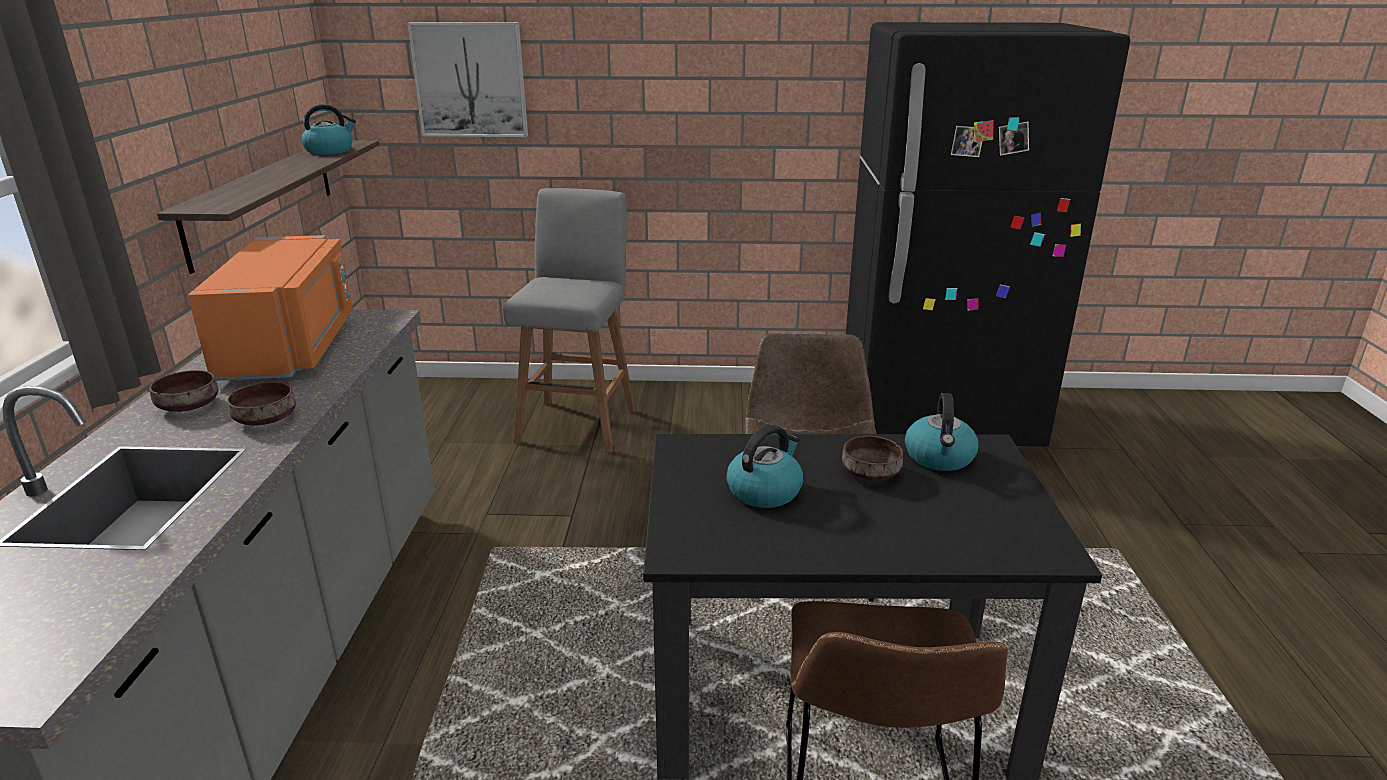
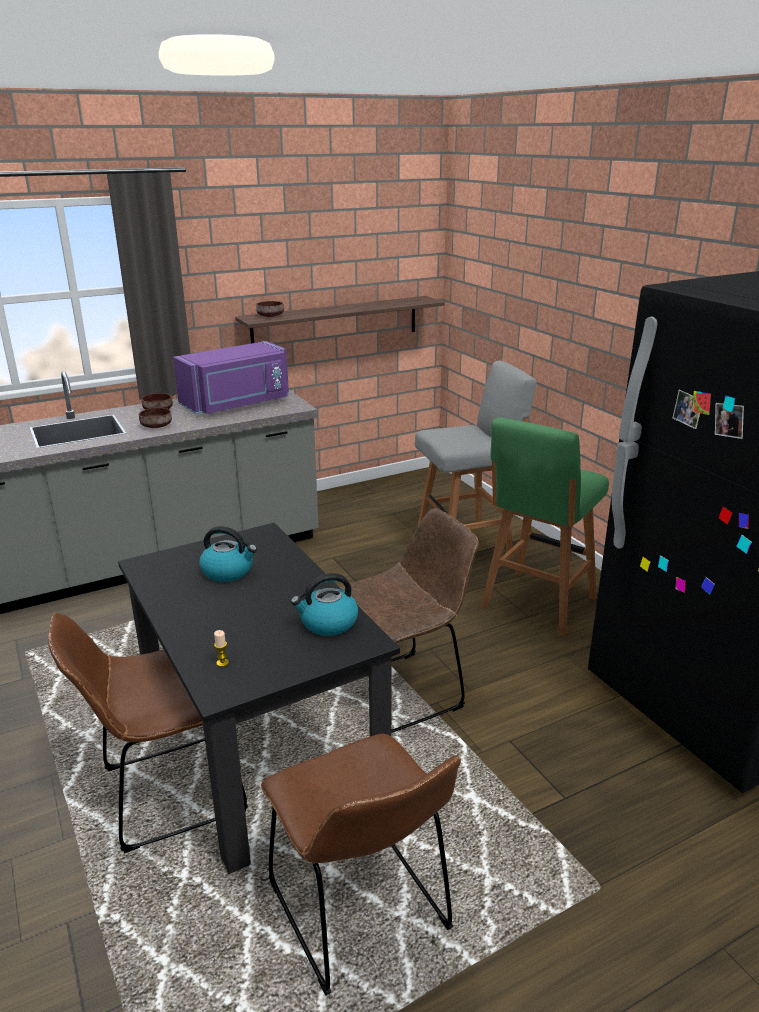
camera: 60 degrees right, 0 degrees up
orange microwave [188,235,353,381] -> purple microwave [173,341,289,414]
kettle [301,104,356,155] -> none
picture [407,22,528,137] -> none
brown bowl [842,436,903,481] -> brown bowl moved to [256,301,284,317]
none -> candle [214,630,229,667]
none -> brown chair [261,734,461,996]
none -> green stool [481,417,609,636]

